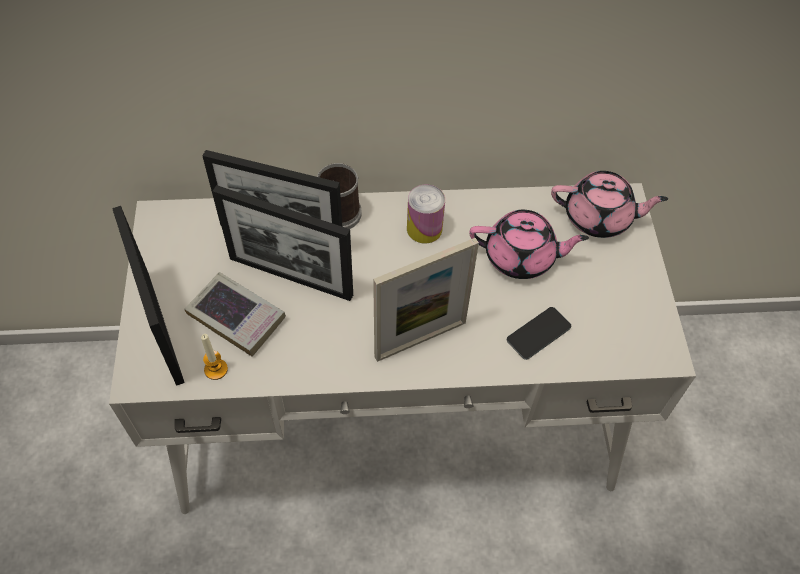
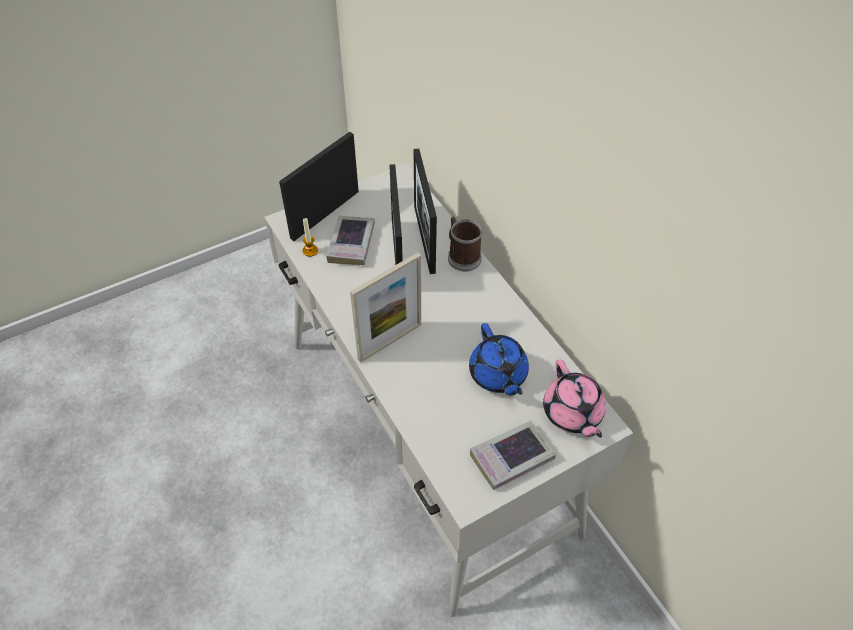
camera: 65 degrees right, 5 degrees down
picture frame [373,238,479,362] -> picture frame turned 75 degrees counterclockwise [350,253,421,362]
can [407,185,445,243] -> none
pink teapot [469,210,589,279] -> blue teapot [469,323,529,396]
phone [507,307,571,360] -> none
none -> book [470,421,556,490]

